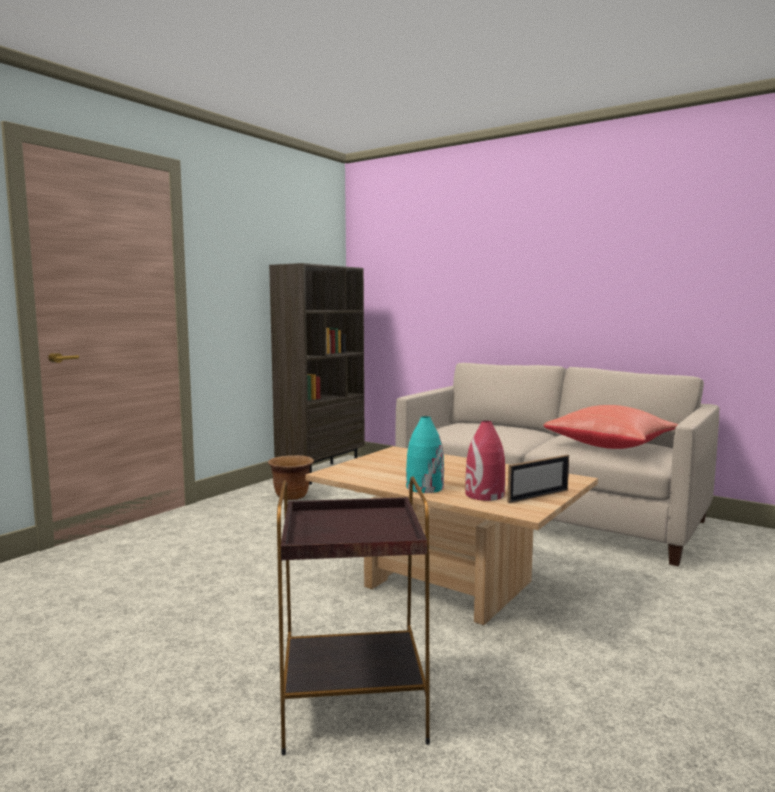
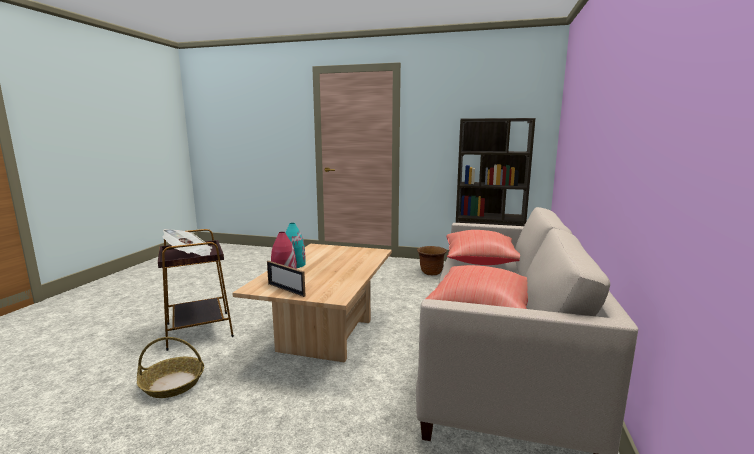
camera: 70 degrees right, 5 degrees up
none -> basket [137,337,204,398]
none -> newspaper [162,229,212,256]
none -> red pillow [446,230,520,265]

